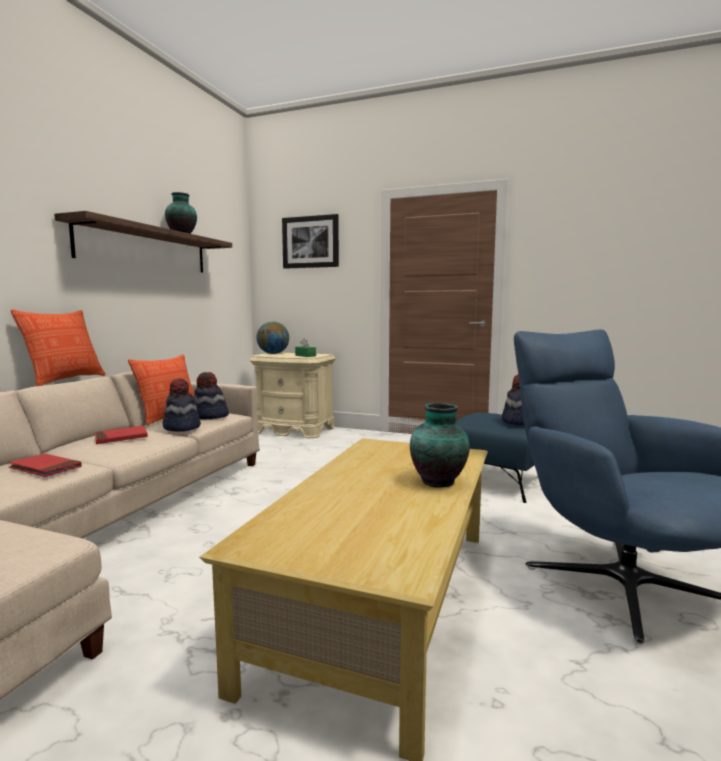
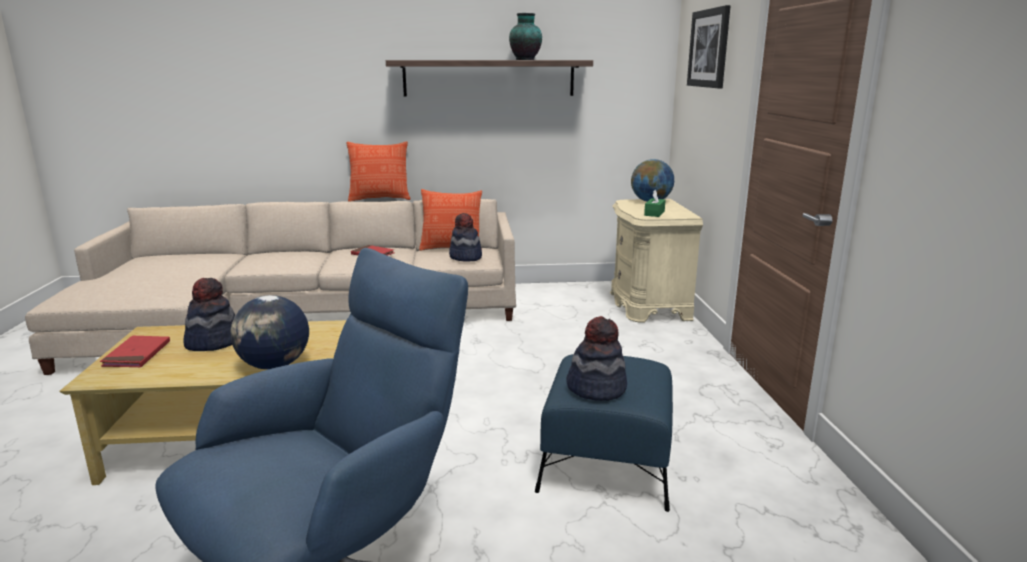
camera: 65 degrees right, 10 degrees up
red book [9,454,82,477] -> red book moved to [100,336,170,368]
hat [163,379,201,432] -> hat moved to [183,278,235,351]
vase [410,403,470,488] -> globe [230,295,309,369]

